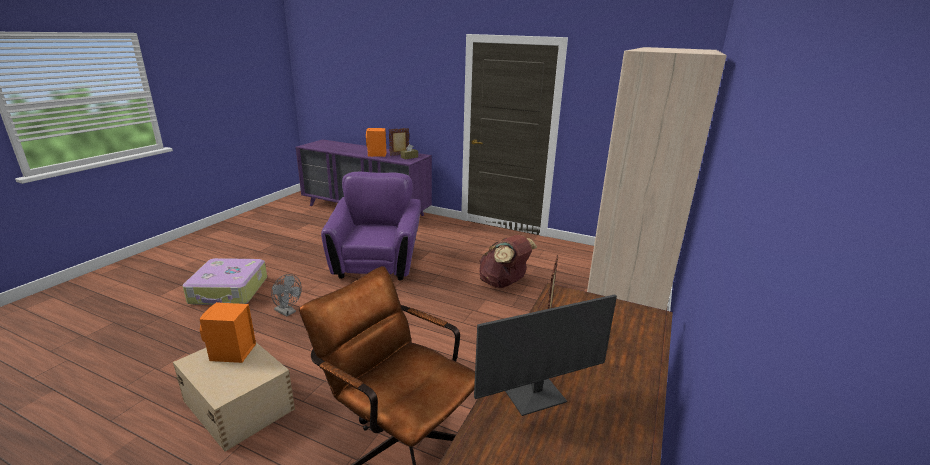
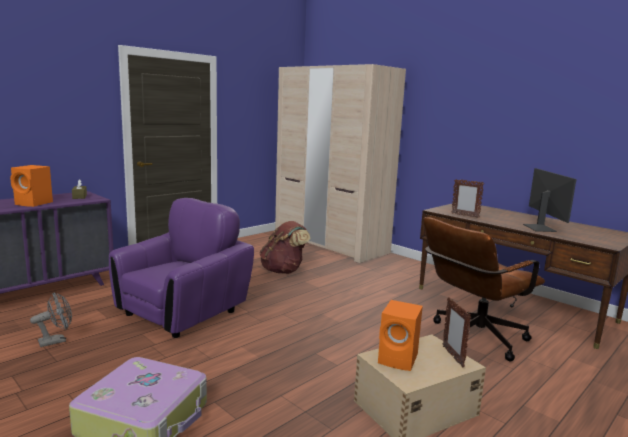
camera: 70 degrees left, 10 degrees down
grey fan [271,274,302,317] -> grey fan moved to [30,292,72,347]
purple armchair [321,172,421,280] -> purple armchair turned 105 degrees clockwise [109,198,254,338]
picture frame [389,128,409,156] -> picture frame moved to [443,297,471,368]

